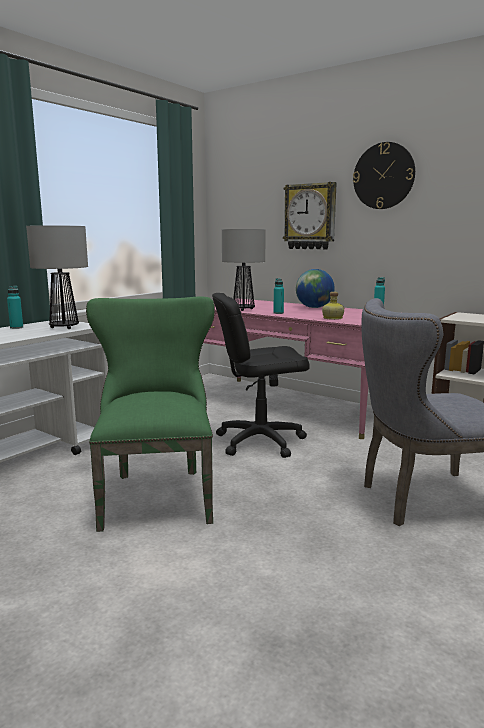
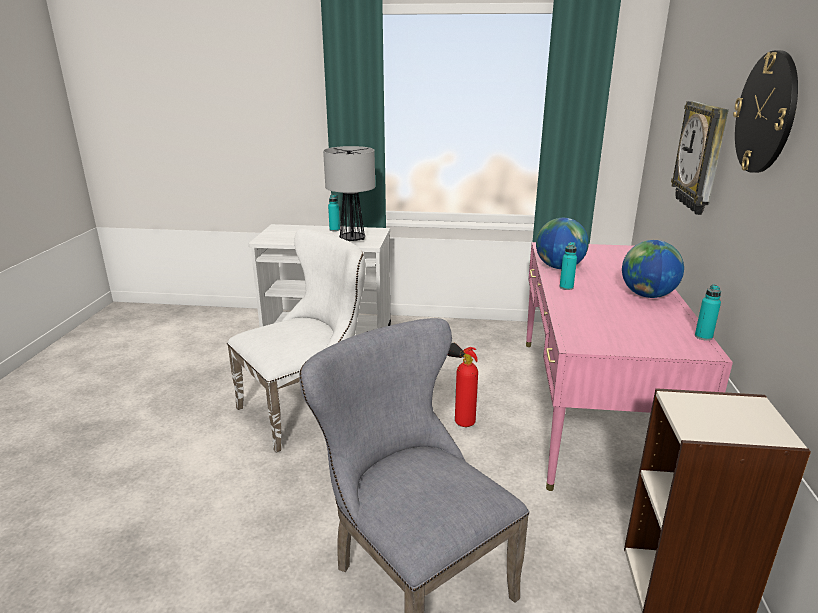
camera: 60 degrees right, 10 degrees up
green chair [86,297,215,532] -> white chair [227,229,366,453]
black office chair [212,293,310,458] -> fire extinguisher [448,343,478,427]
table lamp [222,229,266,311] -> globe [536,218,589,269]
bottle [322,292,344,320] -> none

